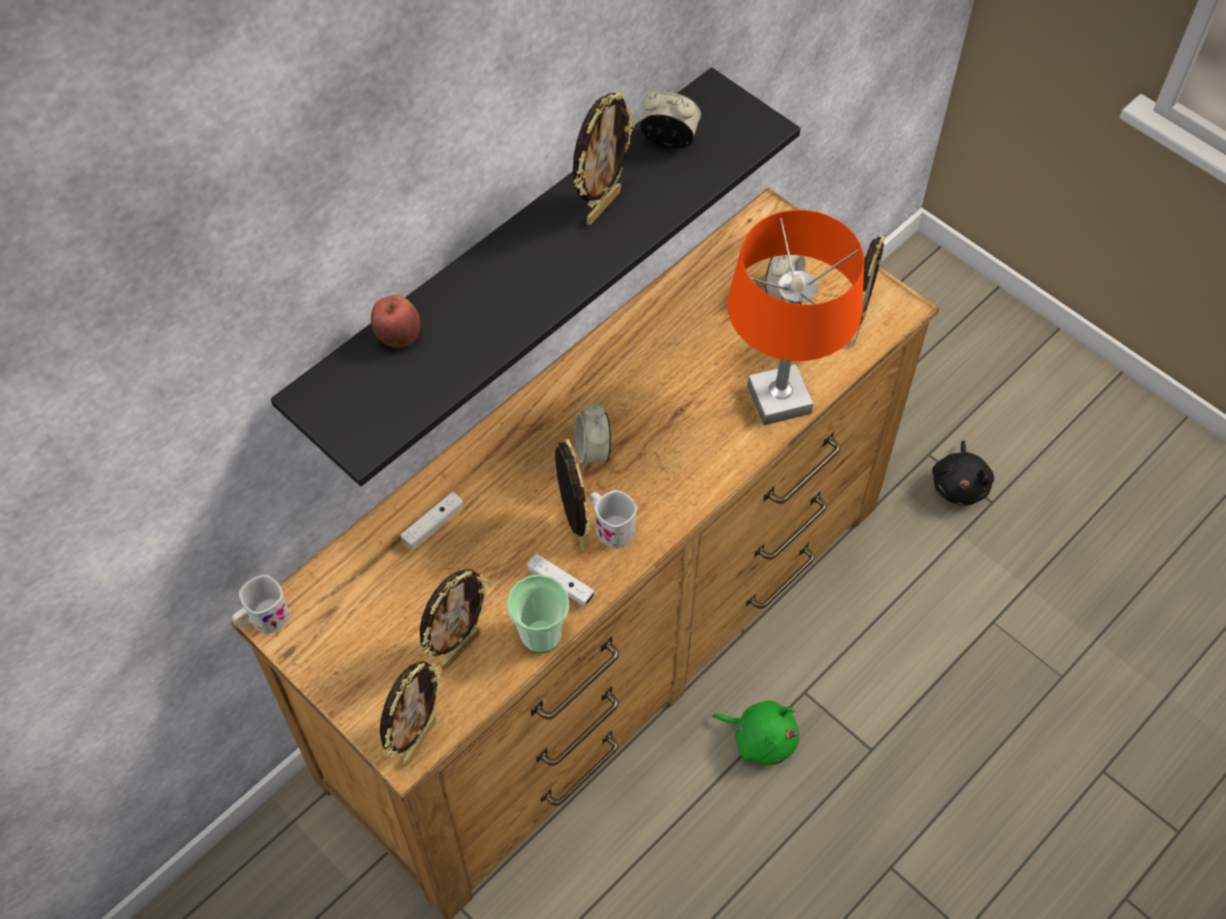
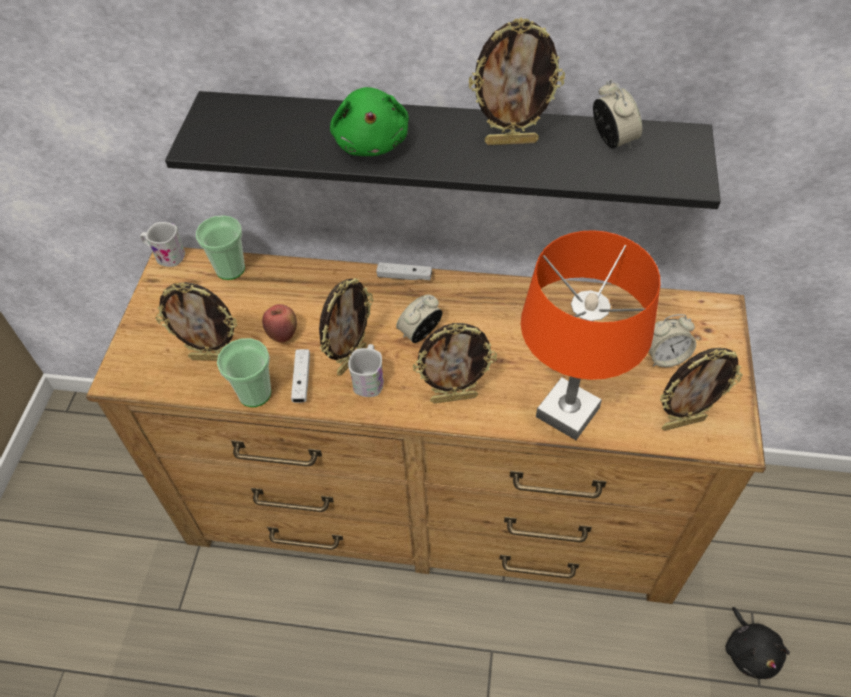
camera: 55 degrees right, 5 degrees down
apple [371,295,420,347] -> apple moved to [262,304,297,343]
picture frame [380,661,442,767] -> picture frame moved to [413,323,497,403]
white game controller [400,492,464,549] -> white game controller moved to [376,262,432,280]
green plush toy [712,700,799,765] -> green plush toy moved to [330,87,409,156]
black plush toy [932,441,994,506] -> black plush toy turned 75 degrees counterclockwise [726,607,790,679]
none -> cup [196,215,245,280]

